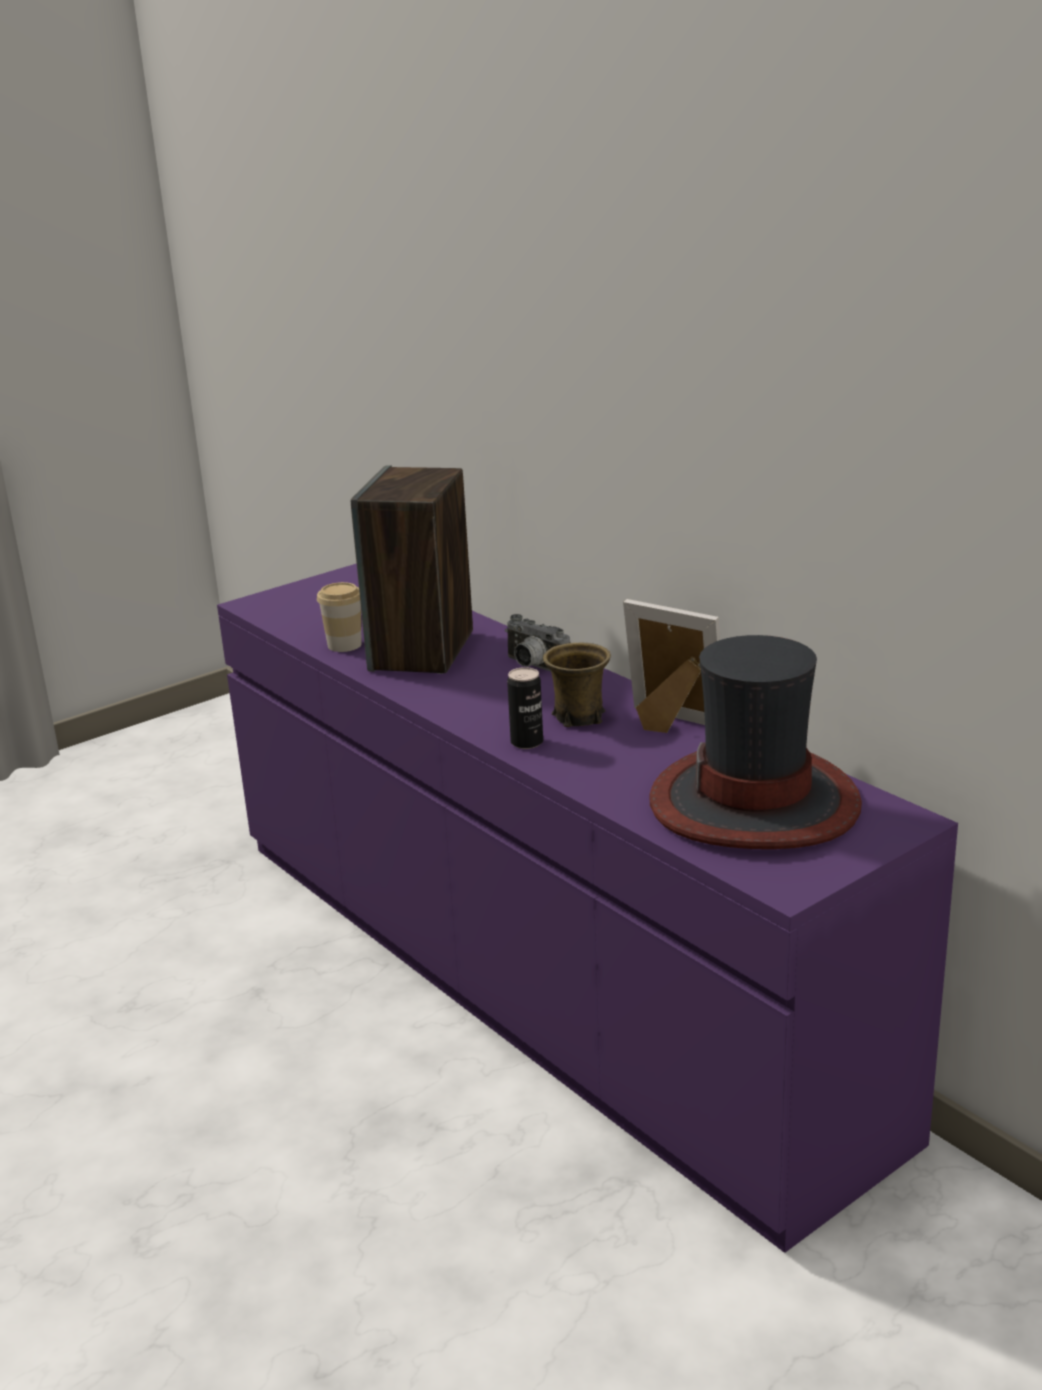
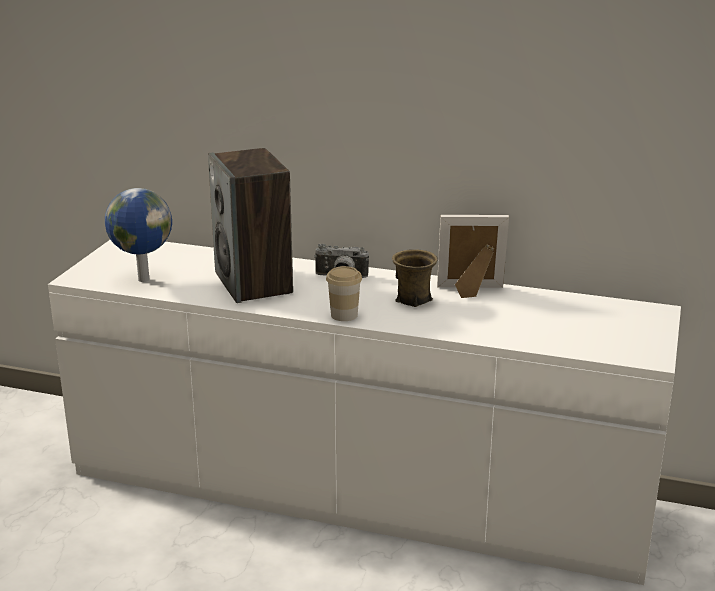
camera: 35 degrees left, 0 degrees up
purple dresser [217,563,958,1253] -> white dresser [48,240,681,585]
cup [317,582,362,652] -> cup moved to [326,266,362,321]
can [507,667,543,749] -> none
hat [649,635,862,849] -> none
none -> globe [105,188,172,282]

